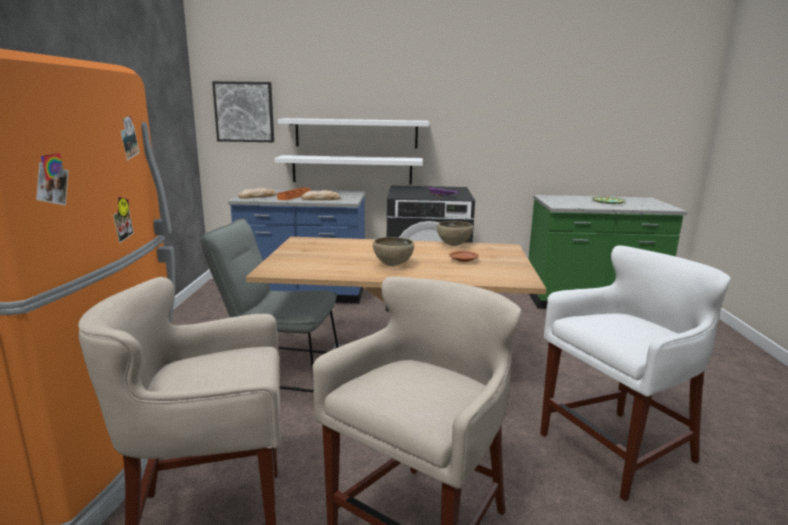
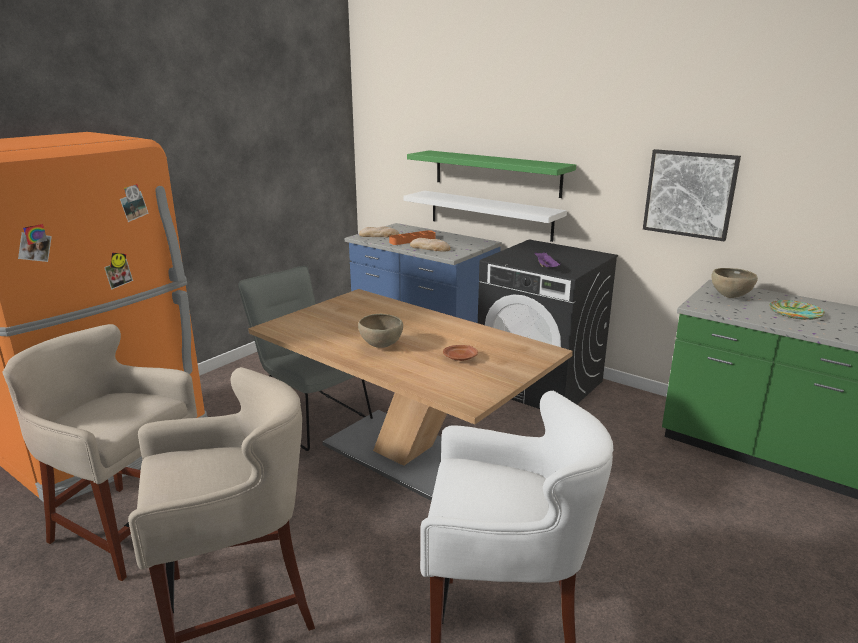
camera: 35 degrees right, 5 degrees up
picture [212,81,274,142] -> picture moved to [643,149,741,241]
white shelf [277,118,429,149] -> green shelf [407,150,576,198]
brown bowl [437,221,473,246] -> brown bowl moved to [711,268,758,298]

